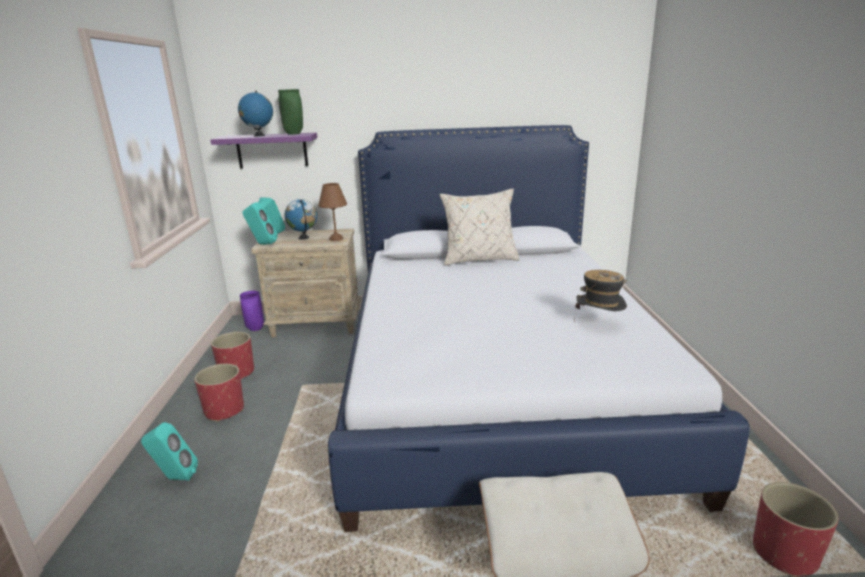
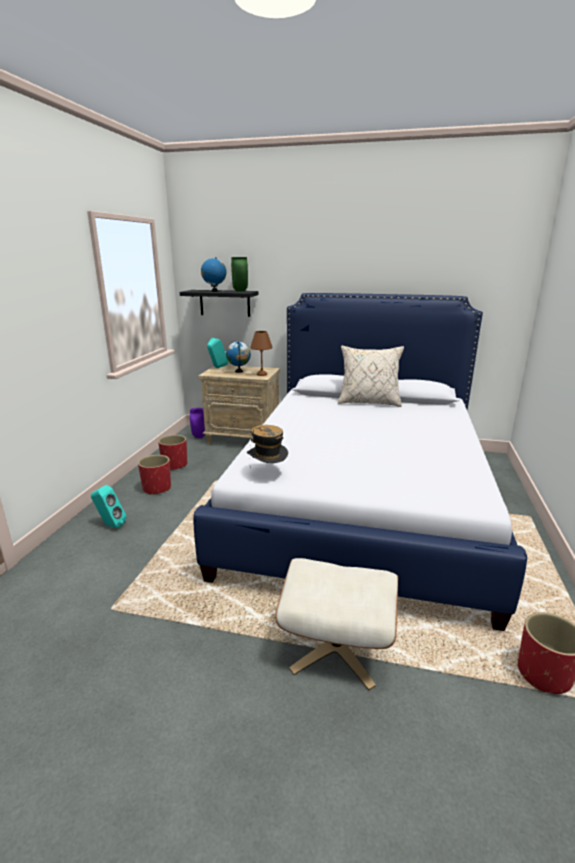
camera: 15 degrees right, 0 degrees up
purple shelf [210,133,317,169] -> black shelf [180,290,258,317]
turquoise speaker [243,202,277,245] -> none
hat [574,270,627,322] -> hat moved to [247,425,288,469]

